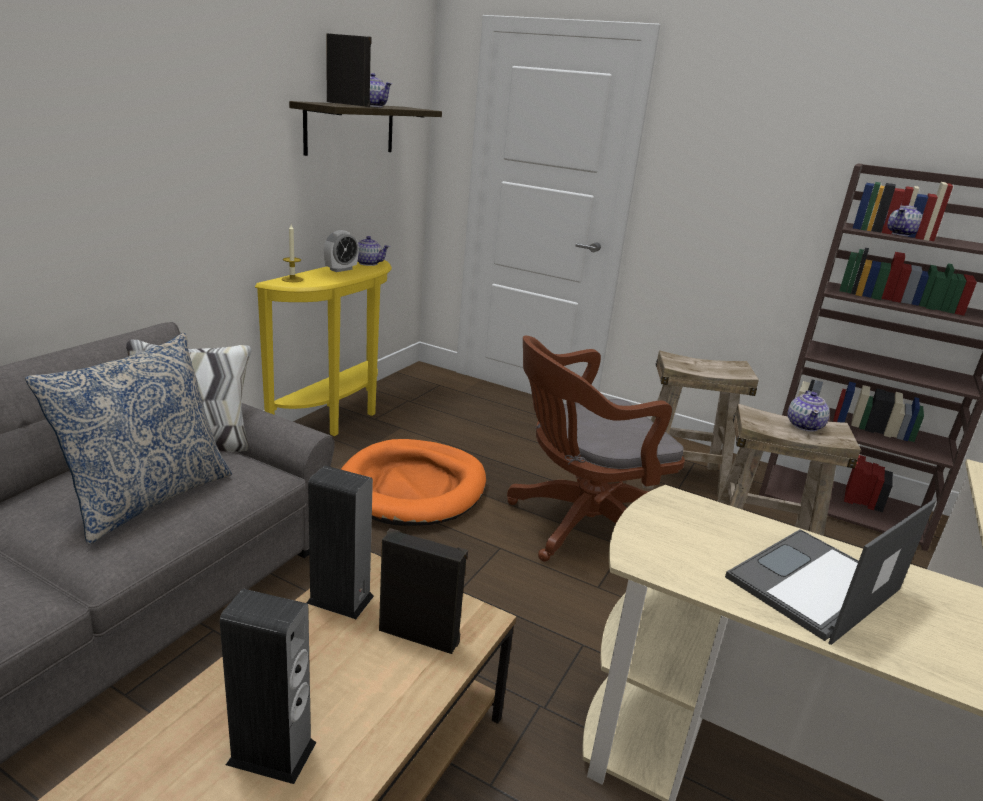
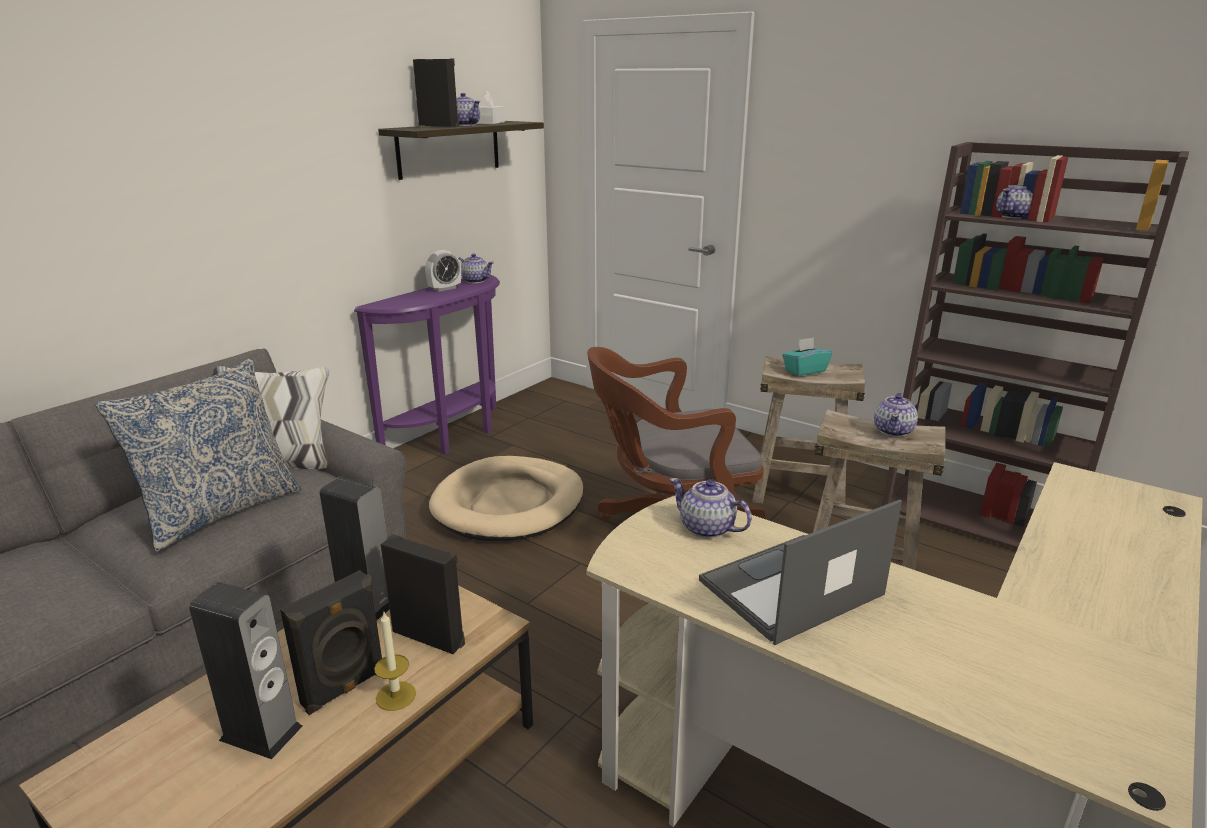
camera: 10 degrees right, 0 degrees up
yellow console table [255,260,392,436] -> purple console table [354,274,500,455]
candle [282,224,303,282] -> candle moved to [374,612,416,711]
orange dog bed [341,439,486,526] -> beige dog bed [429,456,584,541]
none -> black speaker [280,570,382,715]
none -> white tissue box [476,90,505,124]
none -> teapot [670,478,752,539]
none -> turquoise tissue box [782,337,832,376]

